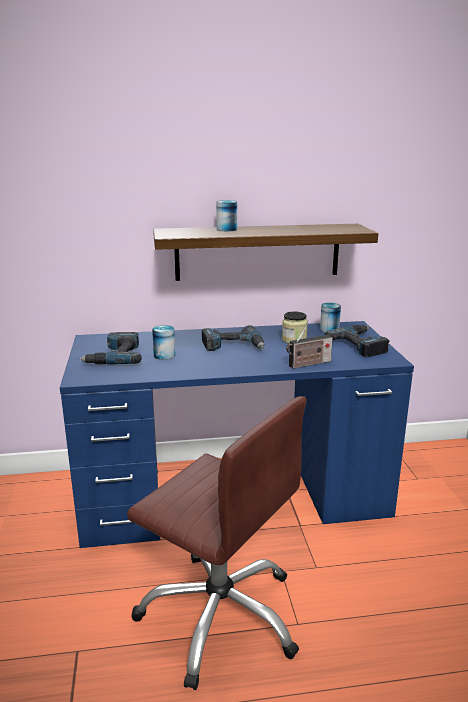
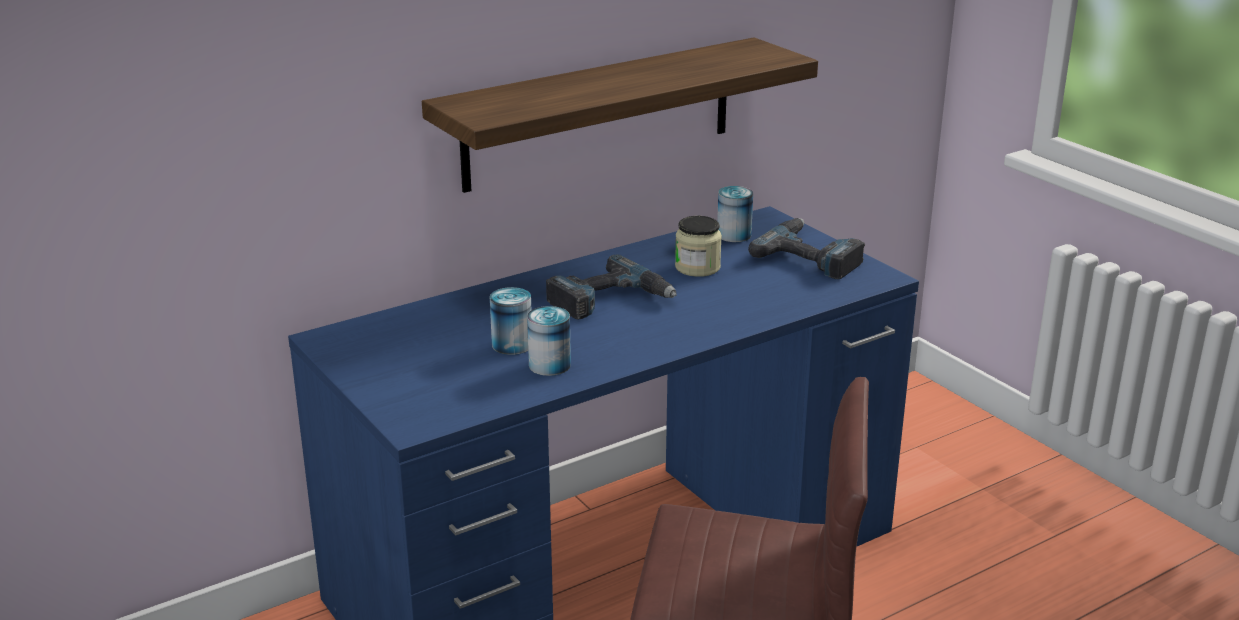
camera: 25 degrees left, 5 degrees up
power drill [79,332,142,365] -> none
can [216,200,237,231] -> can moved to [527,306,571,376]
radio [286,326,333,369] -> none

